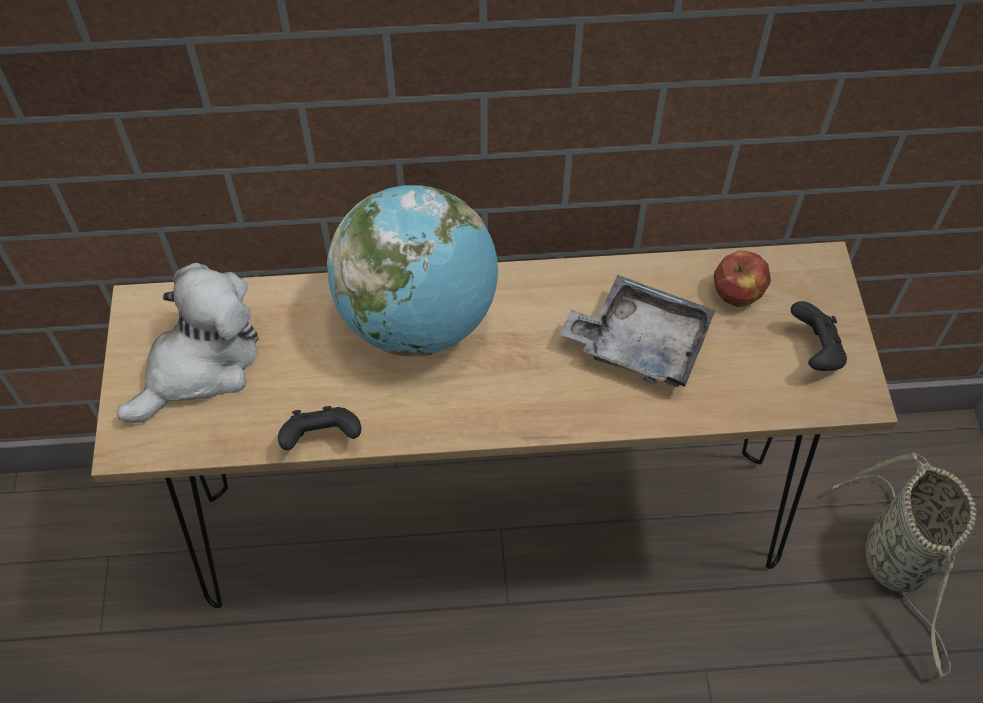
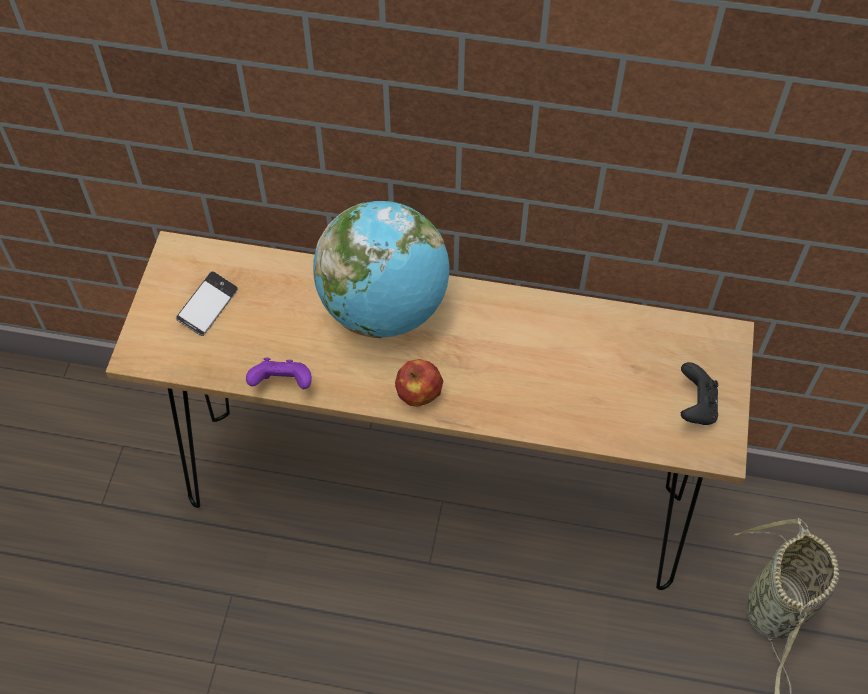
camera: 15 degrees right, 0 degrees up
plush toy [117,263,258,423] -> phone [176,271,238,336]
black game controller [278,406,361,450] -> purple game controller [246,358,312,389]
grey tray [560,275,715,387] -> none
apple [714,250,771,307] -> apple moved to [395,359,444,407]

